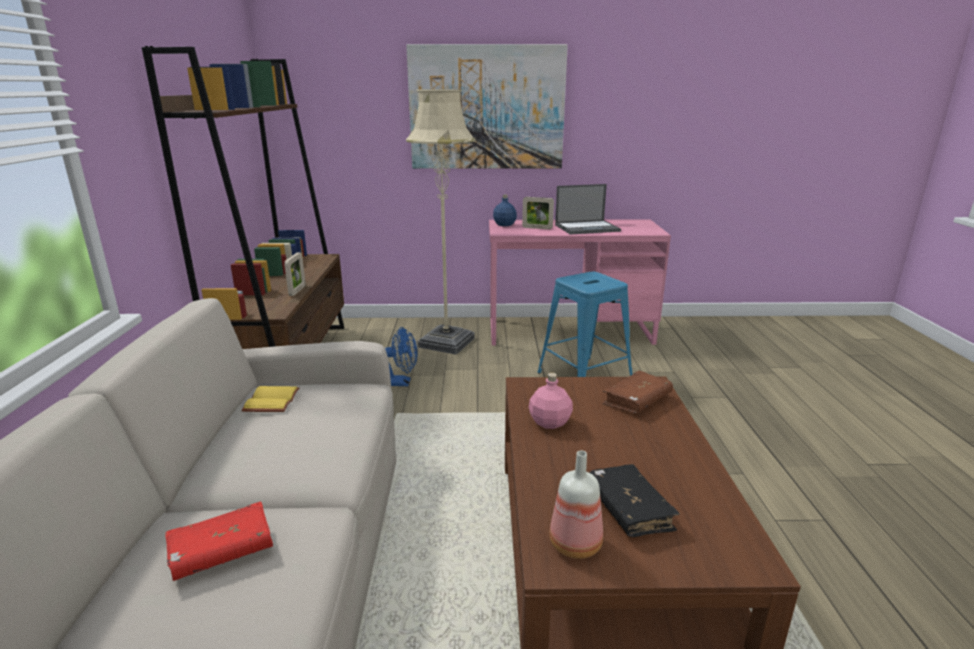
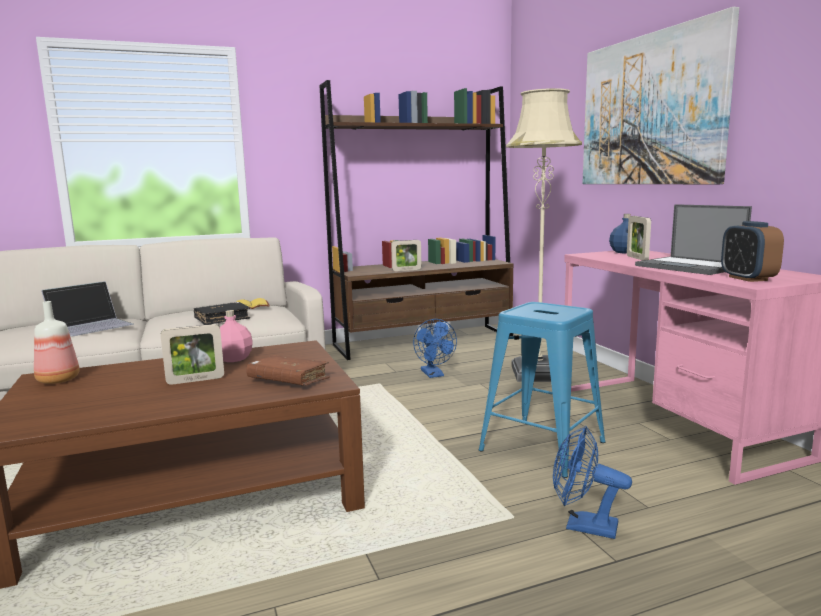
camera: 70 degrees right, 10 degrees down
red book [166,501,273,581] -> laptop [41,281,134,337]
black book [589,464,680,537] -> black book moved to [194,302,250,325]
none -> picture frame [161,324,224,385]
none -> blue fan [553,426,632,539]
none -> alarm clock [721,221,784,282]

